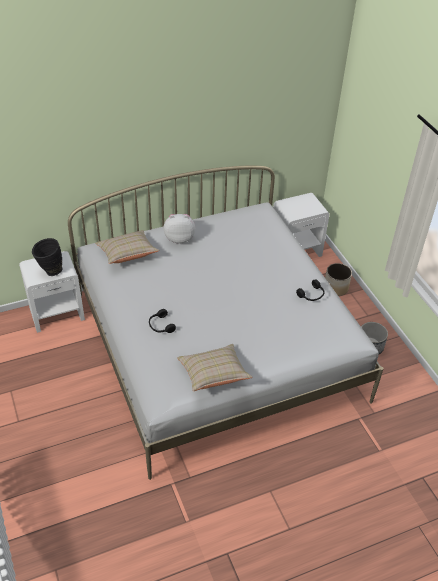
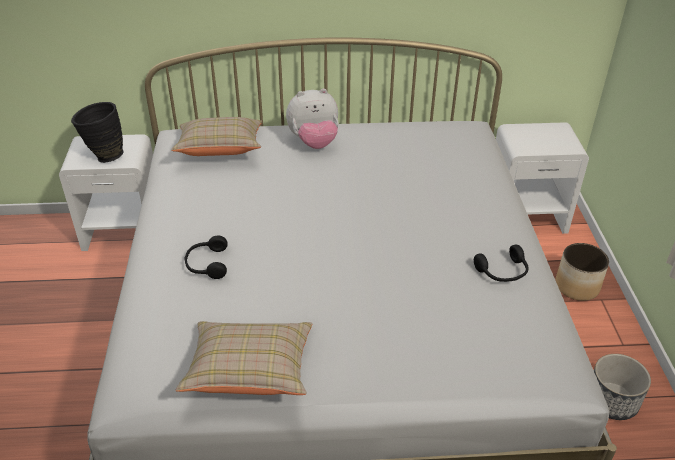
camera: 20 degrees right, 5 degrees down
plush toy [163,214,195,244] -> plush toy turned 150 degrees clockwise [286,89,339,149]

